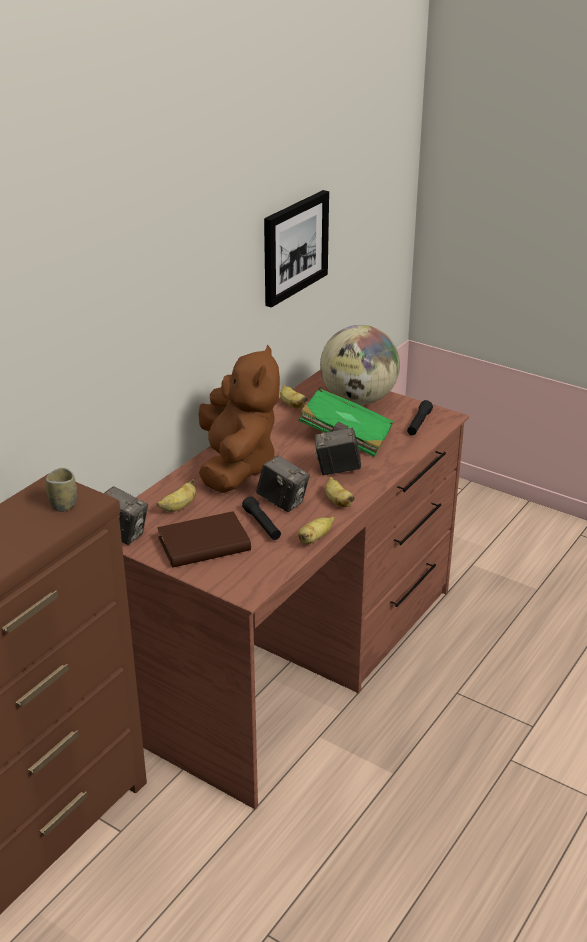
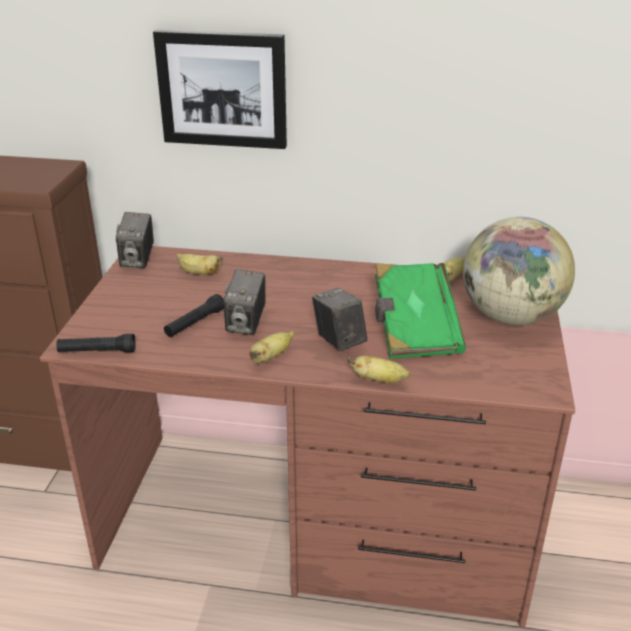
camera: 65 degrees right, 0 degrees up
cup [46,468,77,512] -> none
brown book [157,511,251,568] -> none
brown plush toy [198,344,280,493] -> none
picture [264,190,329,308] -> picture moved to [153,30,287,149]
banana [298,516,335,544] -> banana moved to [348,356,411,383]
black flashlight [407,400,433,435] -> black flashlight moved to [56,334,136,352]

